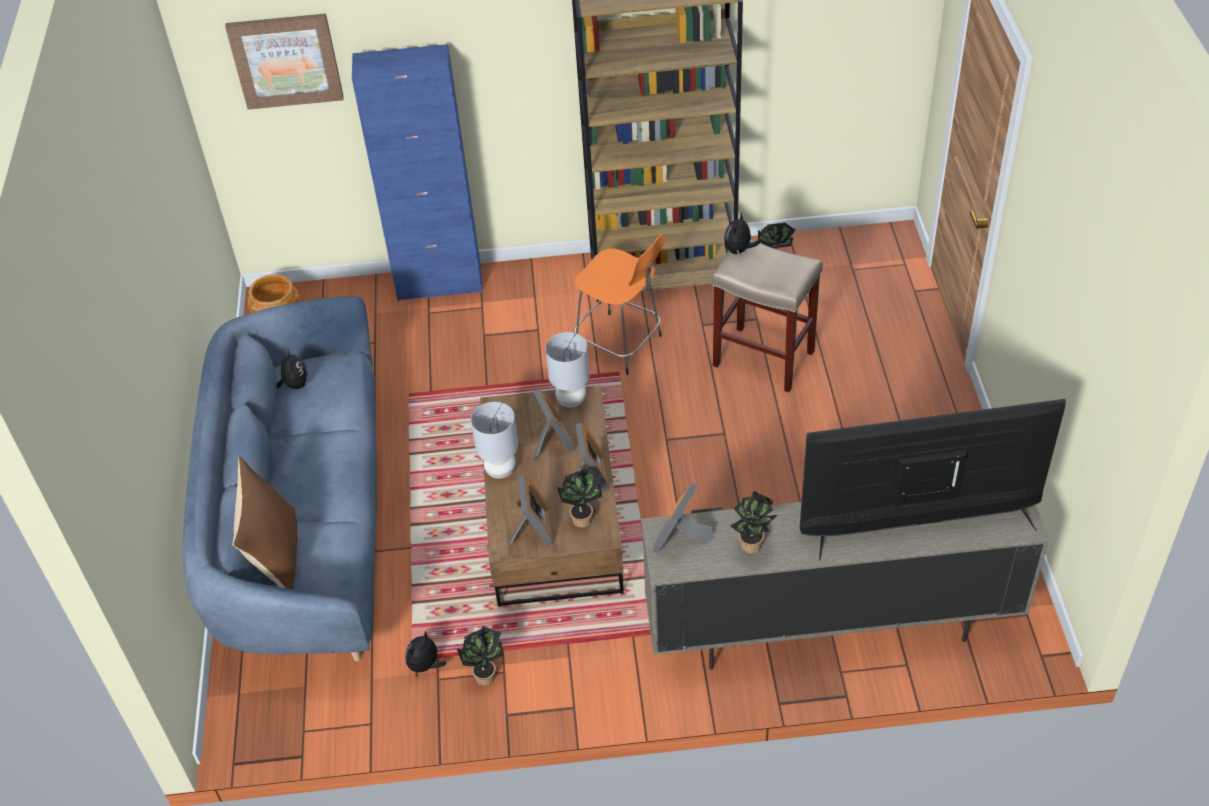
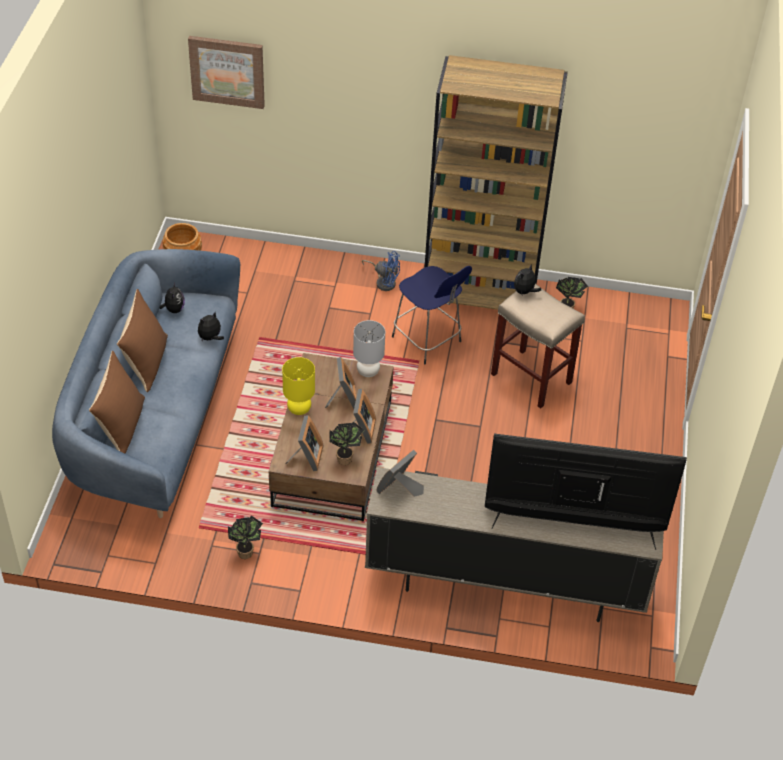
camera: 10 degrees right, 0 degrees up
blue cabinet [352,44,482,301] -> none
plush toy [405,631,446,678] -> plush toy moved to [198,312,224,342]
grey table lamp [471,402,518,479] -> yellow table lamp [282,357,315,415]
orange stool [574,234,665,375] -> blue stool [392,266,472,365]
potted plant [730,491,777,553] -> none
none -> brown pillow [117,289,168,392]
none -> blue fan [362,251,400,291]

